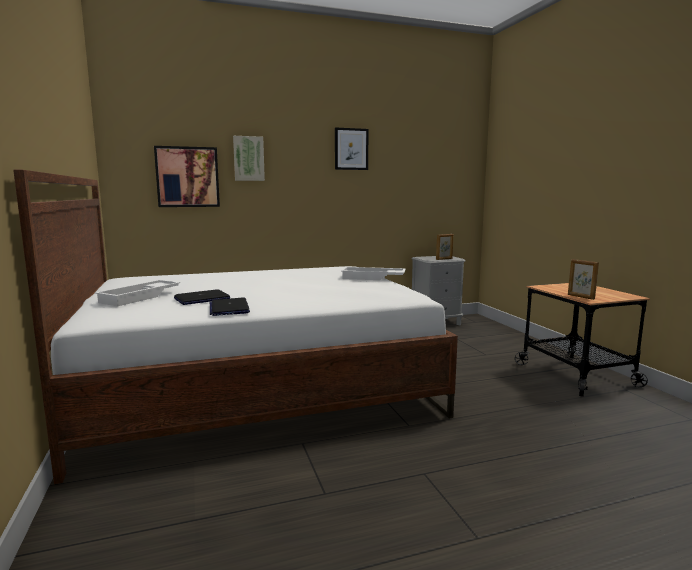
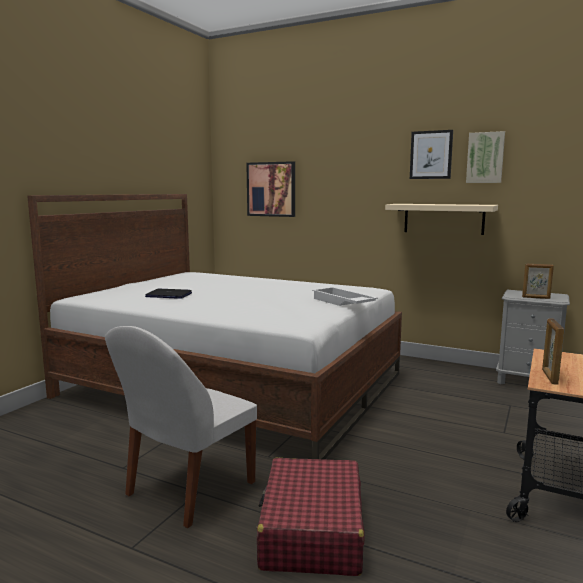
camera: 45 degrees right, 0 degrees up
white tray [94,280,181,306] -> none
laptop [210,297,250,316] -> none
picture [233,136,265,181] -> picture moved to [466,131,505,183]
none -> white chair [105,326,257,528]
none -> red suitcase [257,458,365,576]
none -> beige shelf [385,204,498,235]

